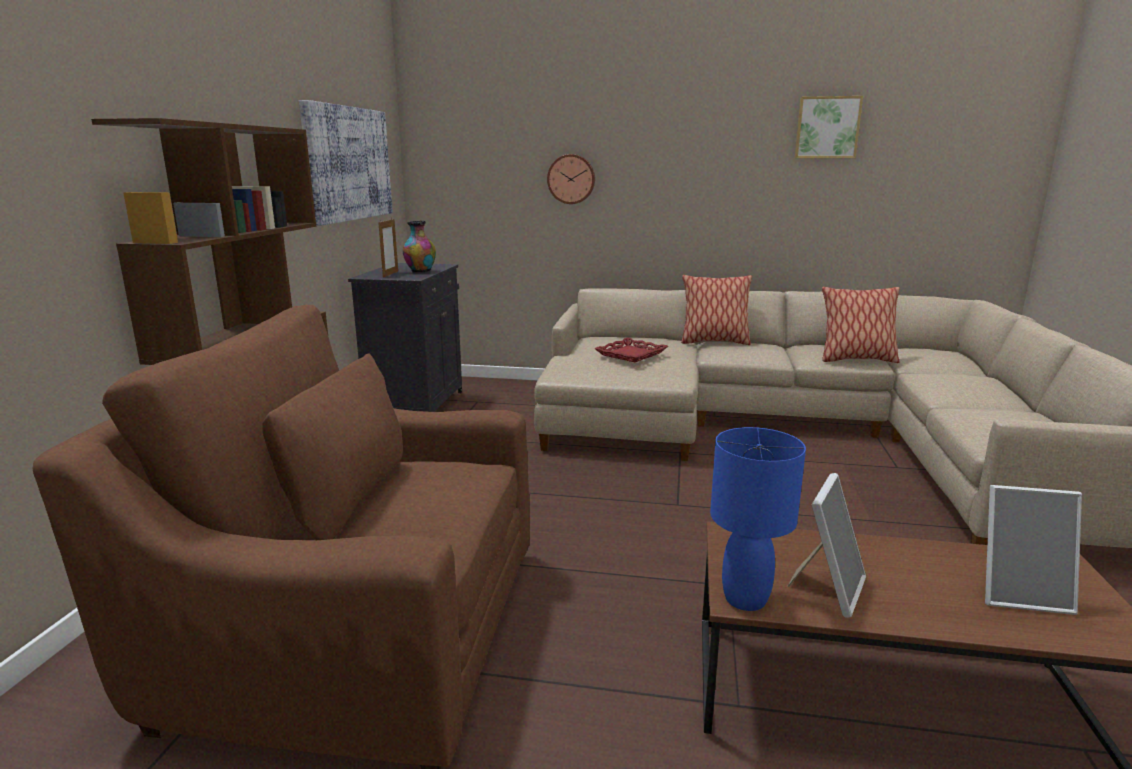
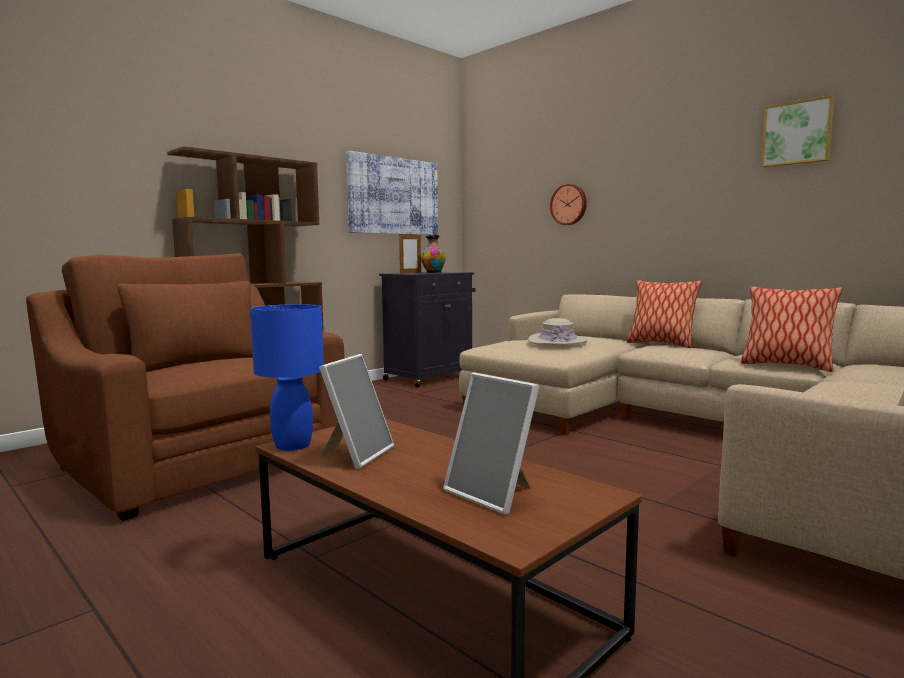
camera: 35 degrees right, 10 degrees down
red tray [594,337,668,362] -> beige hat [528,318,587,345]
picture frame [788,473,866,618] -> picture frame turned 45 degrees counterclockwise [319,354,394,469]

